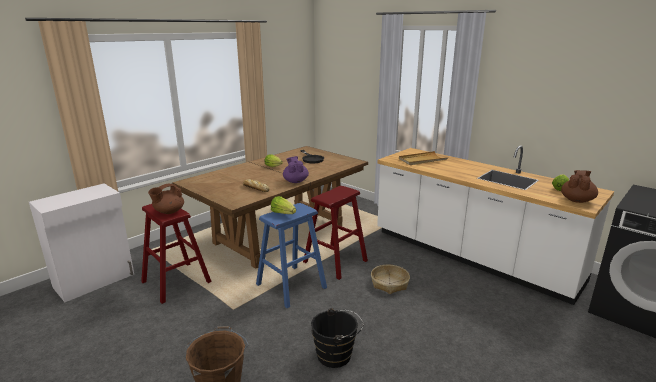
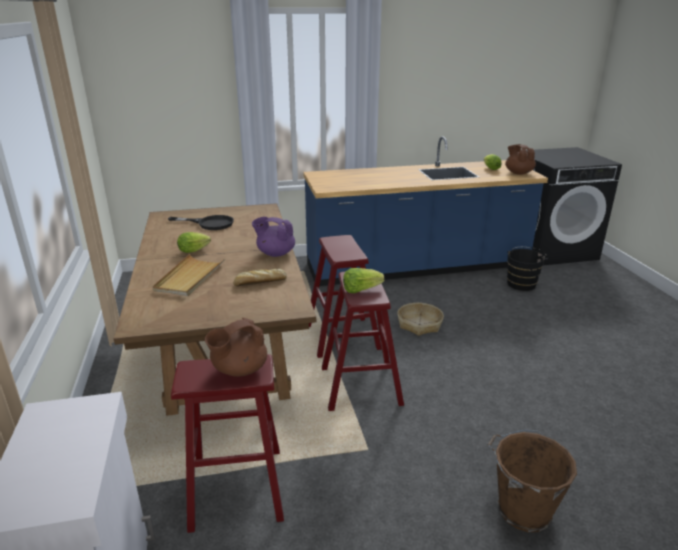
camera: 55 degrees left, 5 degrees up
brown teapot [148,183,184,214] -> brown teapot turned 60 degrees clockwise [205,318,267,377]
blue stool [256,203,327,308] -> red stool [322,272,404,411]
black bucket [311,308,363,368] -> black bucket moved to [507,247,548,291]
white counter [377,145,614,305] -> blue counter [303,137,548,286]
beige tray [399,151,448,165] -> beige tray moved to [152,254,226,296]

